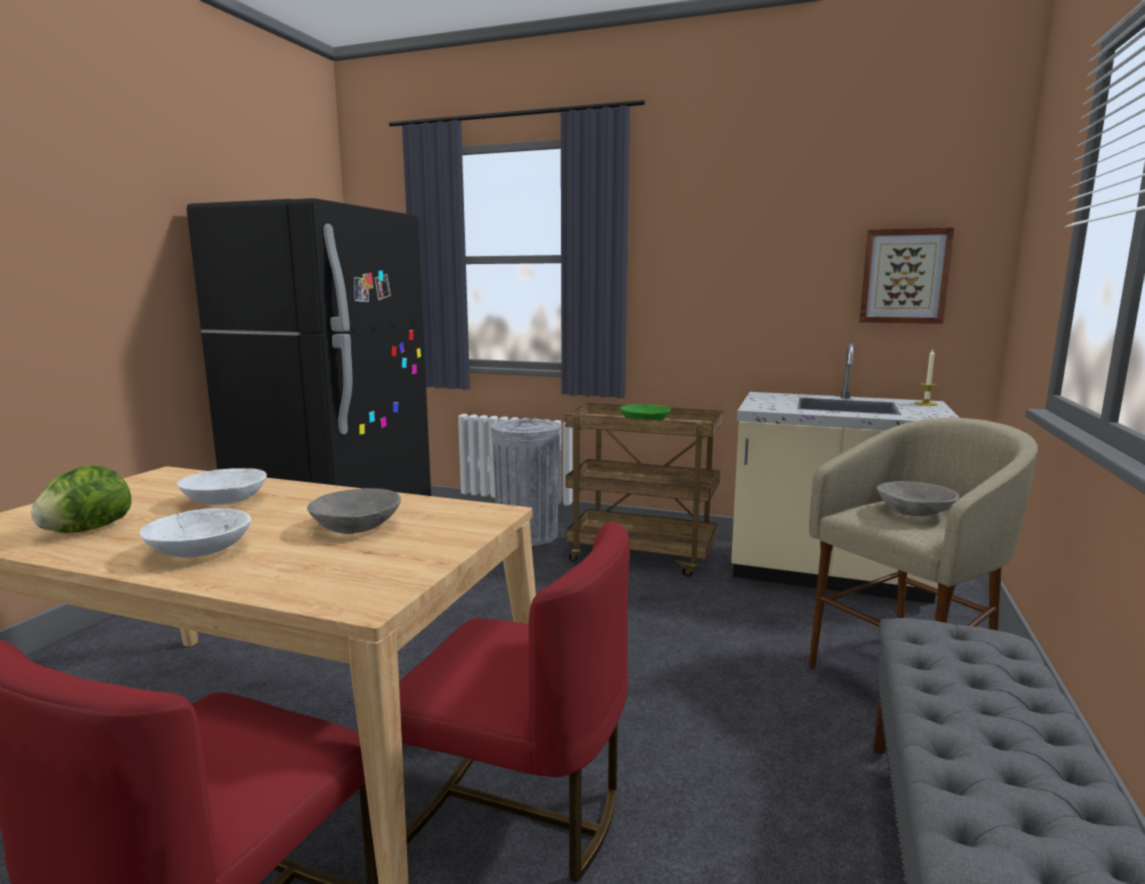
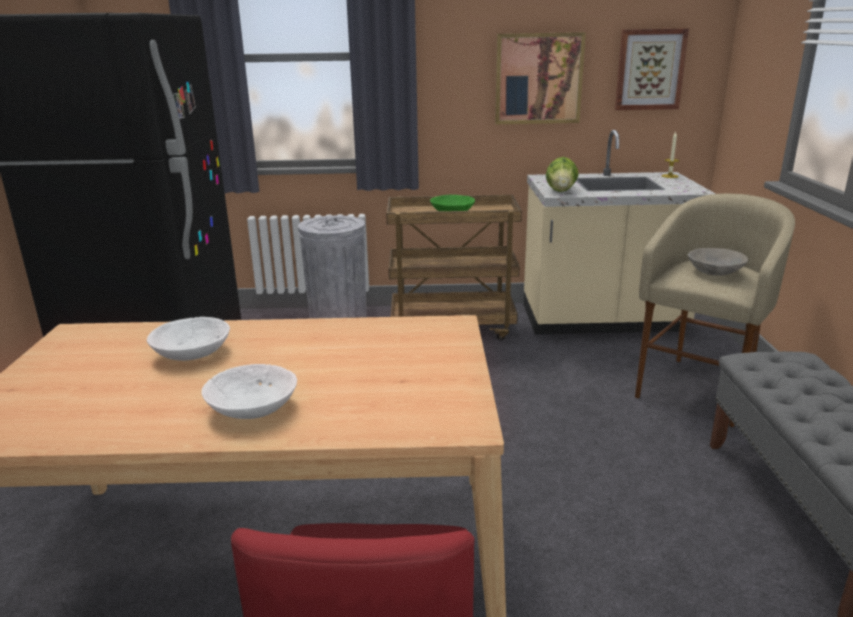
camera: 20 degrees left, 10 degrees up
lettuce [31,465,131,533] -> lettuce moved to [546,157,579,192]
grey bowl [307,488,401,534] -> none
red chair [399,522,630,883] -> none
none -> picture [495,32,586,124]

